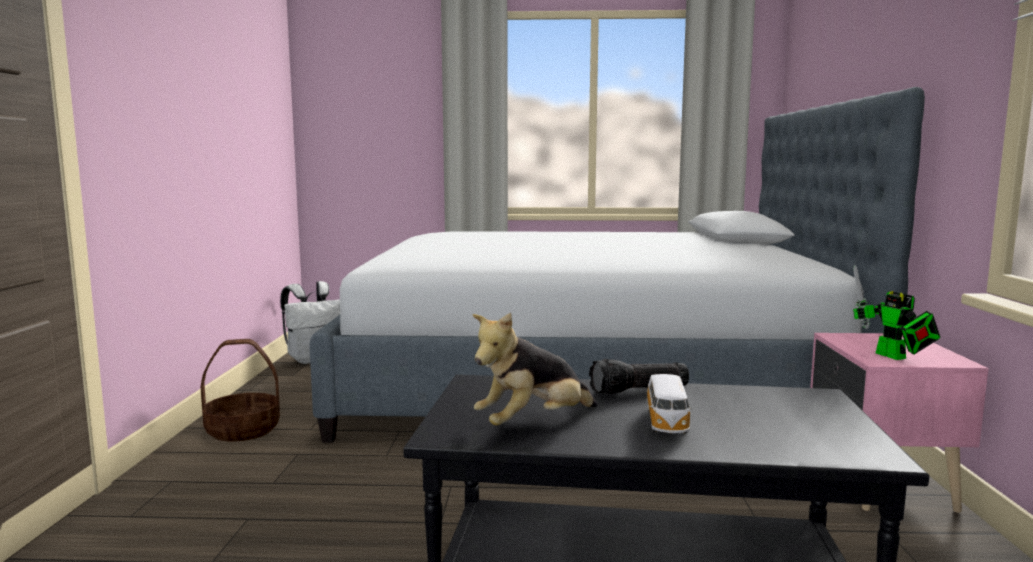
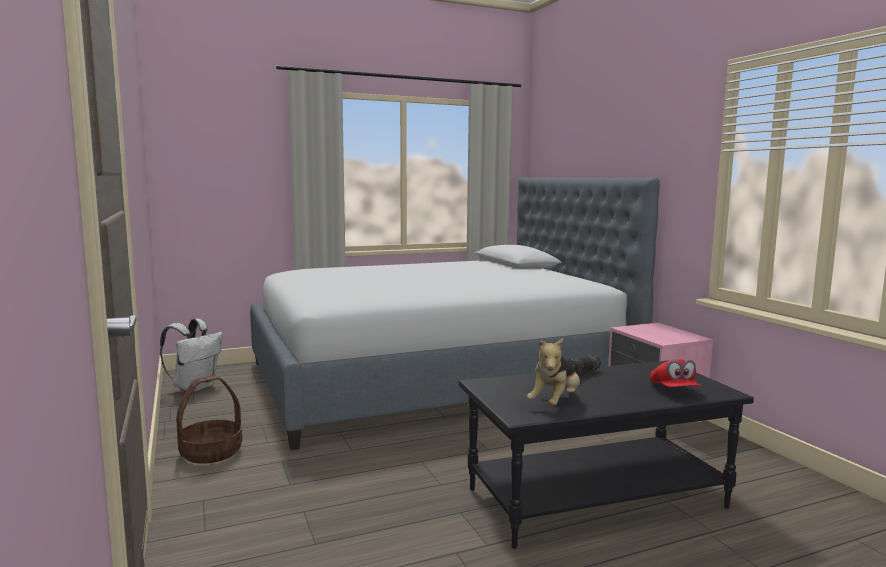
camera: 25 degrees left, 0 degrees up
toy car [646,374,693,433] -> none
toy robot [853,265,940,360] -> none
none -> red cap [650,359,702,387]

